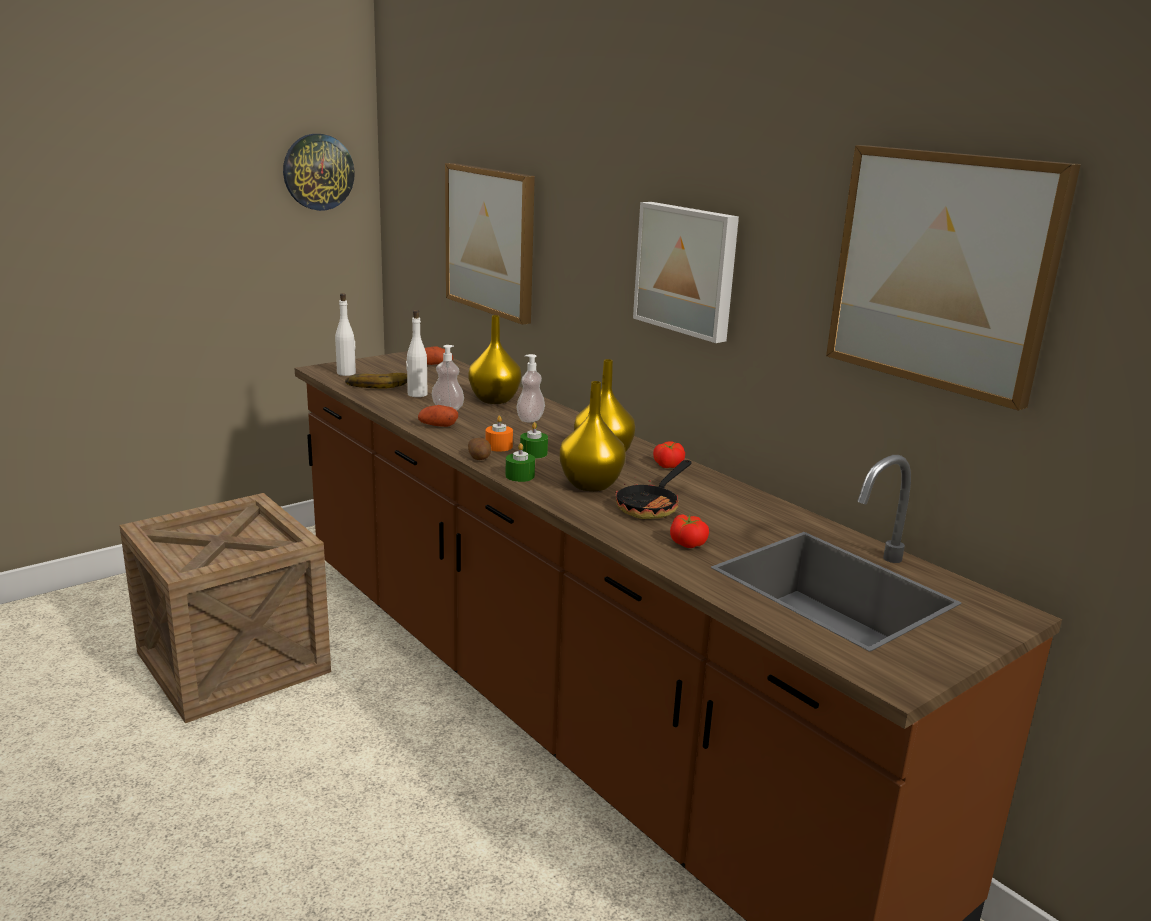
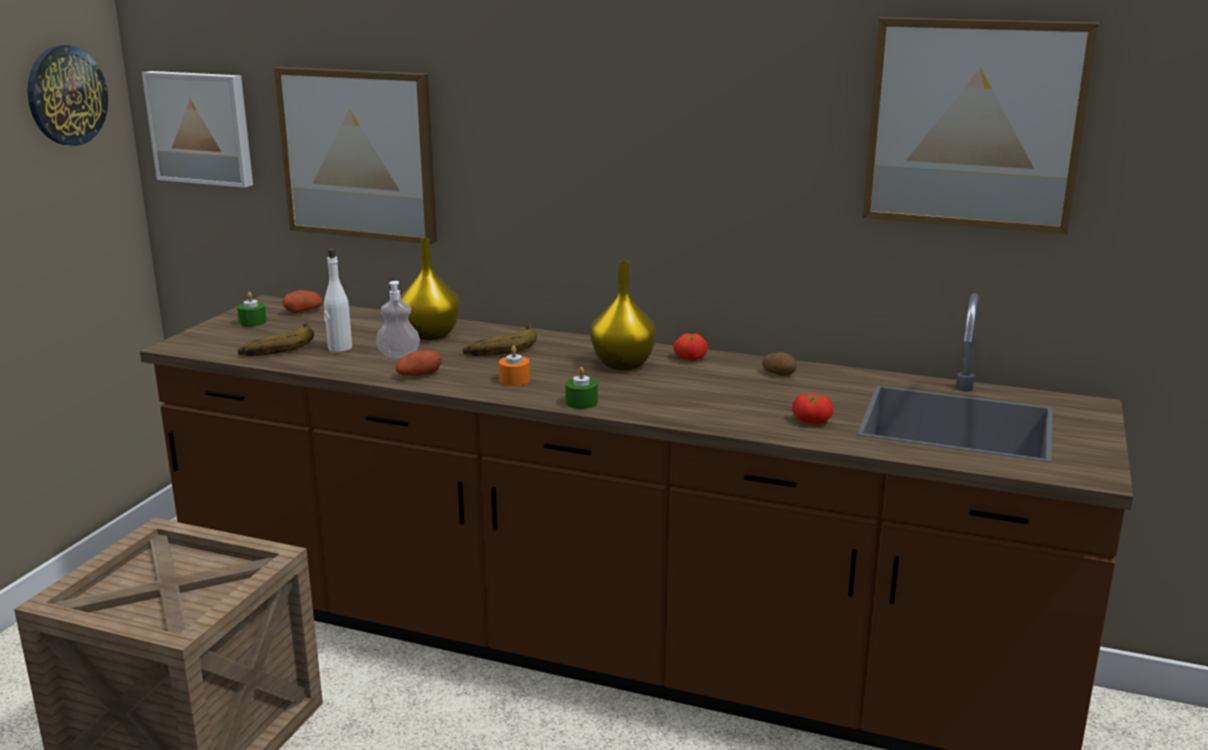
camera: 30 degrees left, 0 degrees up
white bottle [335,293,356,376] -> none
potato [468,438,491,460] -> potato moved to [762,352,797,376]
soap dispenser [517,354,545,422] -> banana [463,324,537,356]
green candle [520,422,548,459] -> green candle moved to [237,292,267,327]
yellow vase [560,381,626,491] -> none
frying pan [616,460,692,519] -> none
picture [633,202,739,343] -> picture moved to [142,71,253,188]

